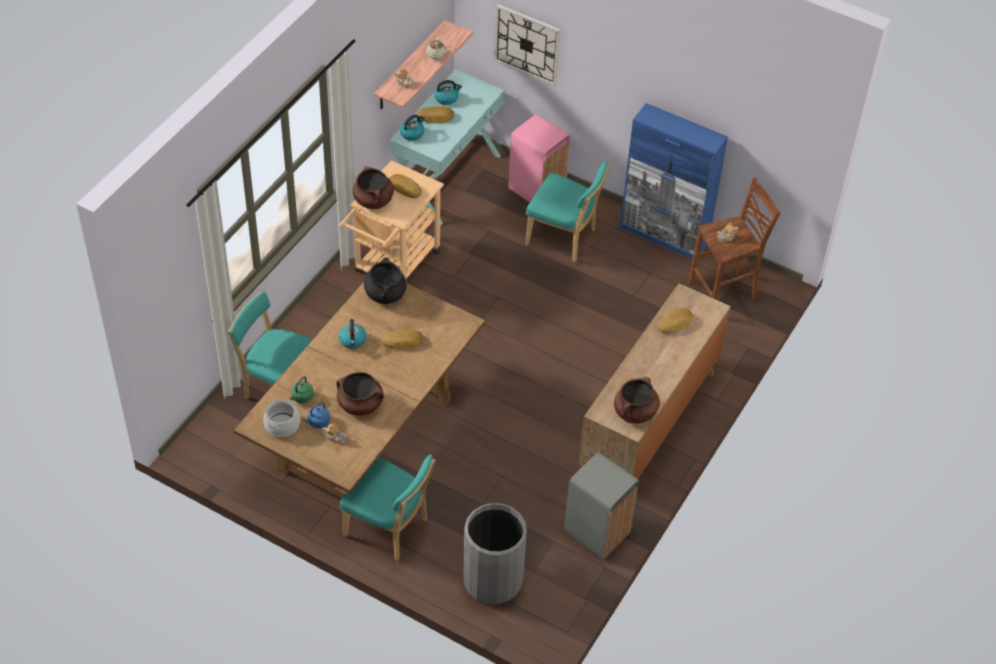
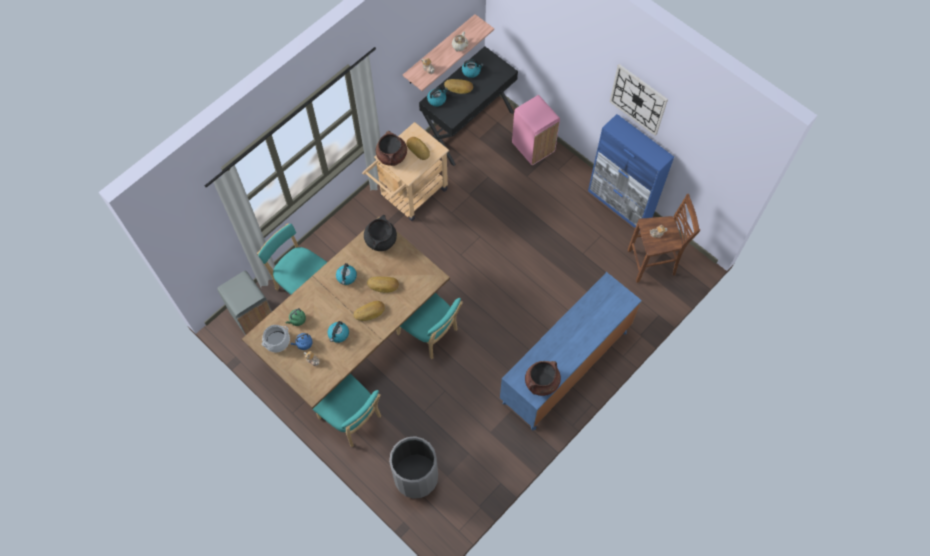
camera: 15 degrees right, 15 degrees up
brown cooking pot [336,372,384,416] -> kettle [328,321,349,343]
turquoise console table [390,70,505,225] -> black console table [419,46,518,166]
wall clock [494,4,560,86] -> wall clock moved to [610,64,668,136]
turquoise chair [525,161,610,262] -> turquoise chair moved to [396,293,463,359]
grey trash can [564,452,639,559] -> grey trash can moved to [217,271,272,335]
brown dresser [579,283,730,479] -> blue dresser [500,272,642,430]
bread [657,308,693,333] -> bread moved to [353,301,385,321]

